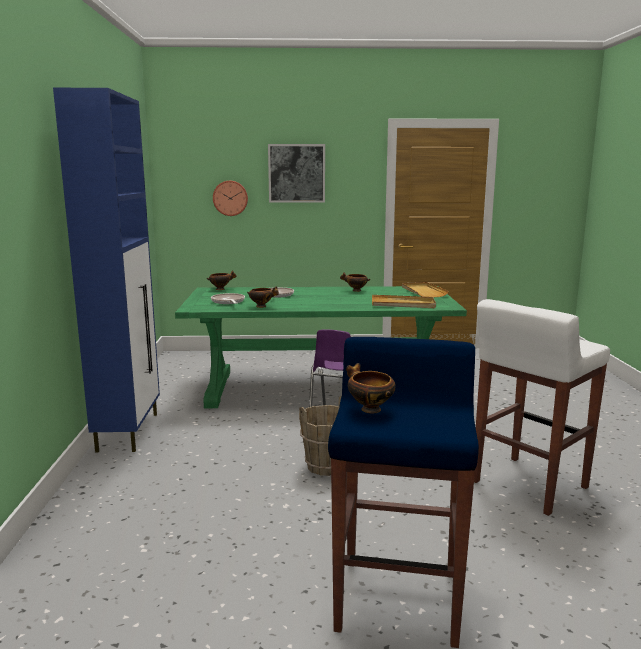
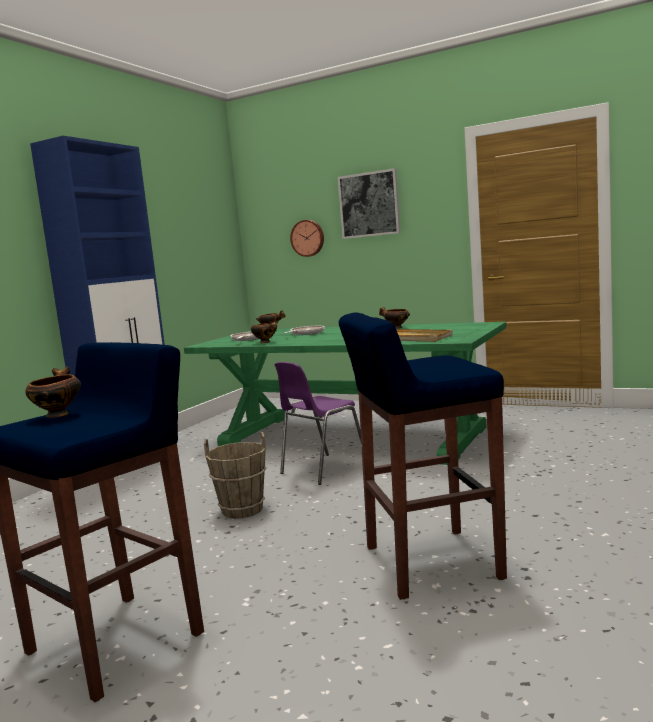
camera: 30 degrees right, 5 degrees down
beige tray [402,282,449,298] -> none
white stool [474,299,610,516] -> blue stool [339,312,507,600]

